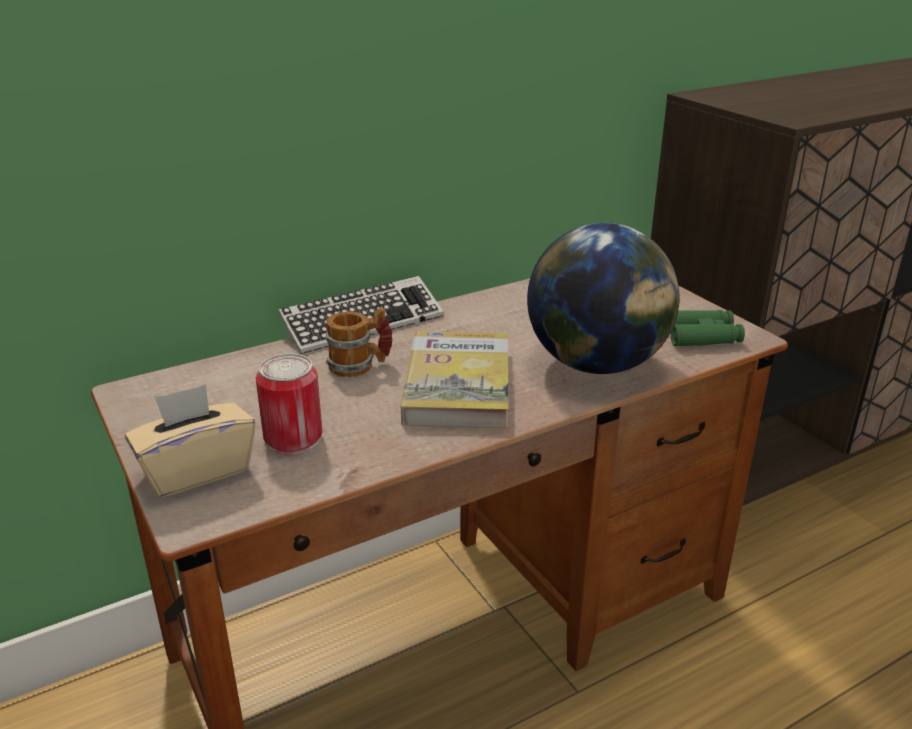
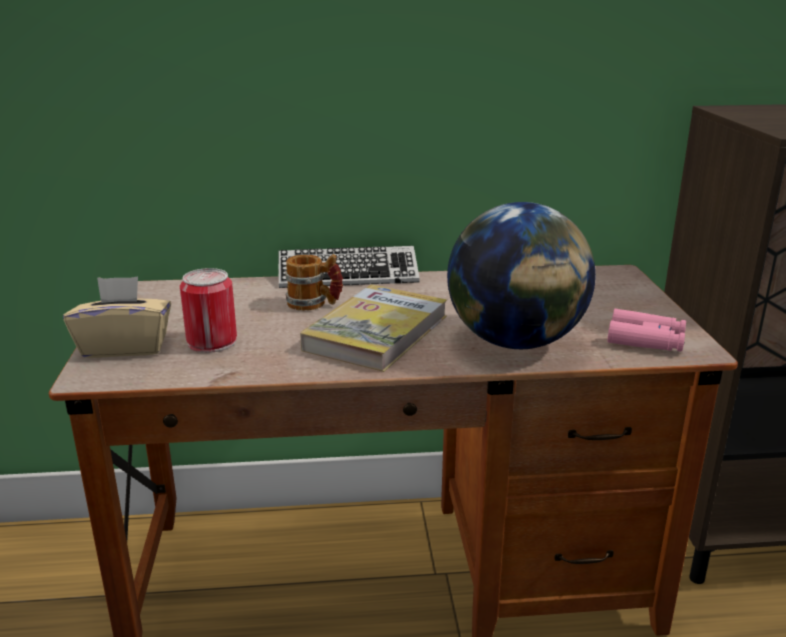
camera: 25 degrees right, 5 degrees down
green binoculars [671,310,745,346] -> pink binoculars [607,309,686,352]

